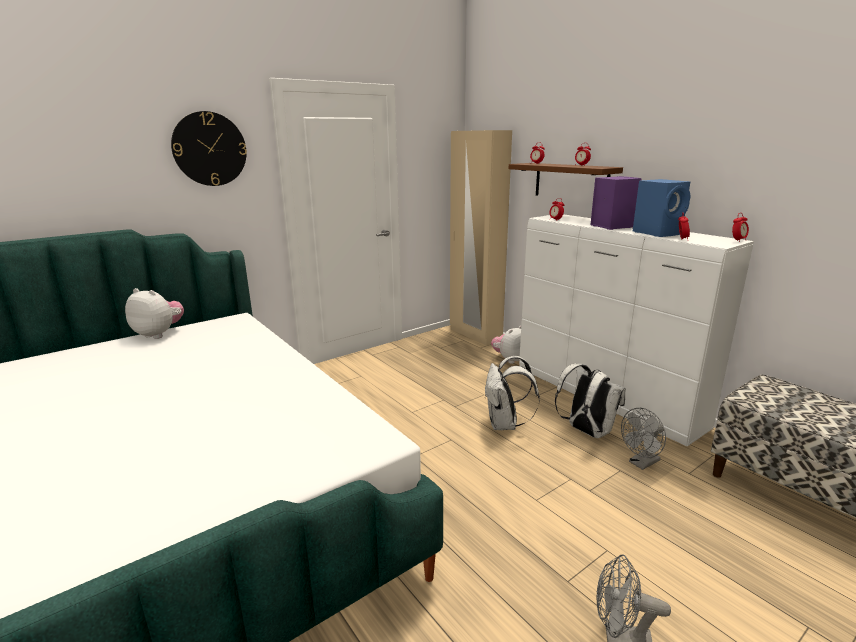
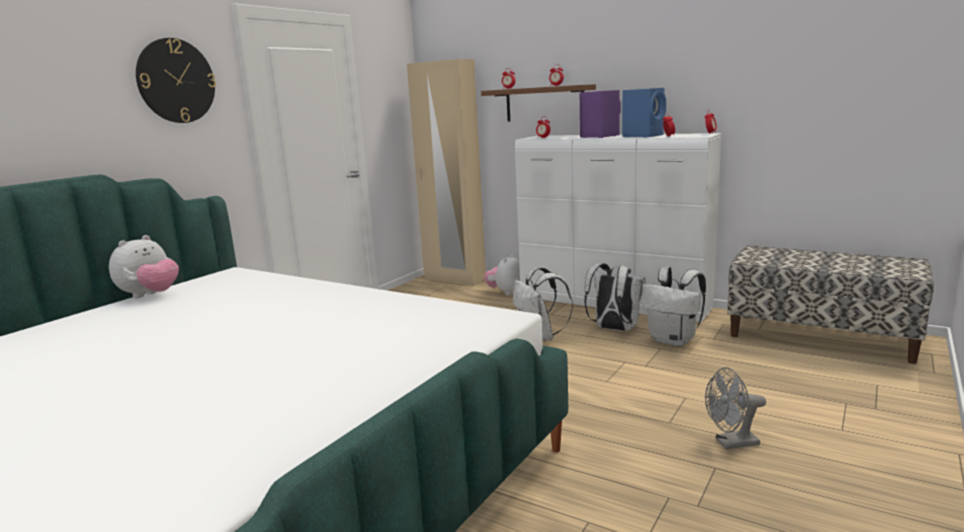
camera: 20 degrees left, 5 degrees down
plush toy [125,288,184,339] -> plush toy turned 120 degrees clockwise [109,235,179,298]
grey fan [621,408,666,470] -> white backpack [641,267,706,346]

